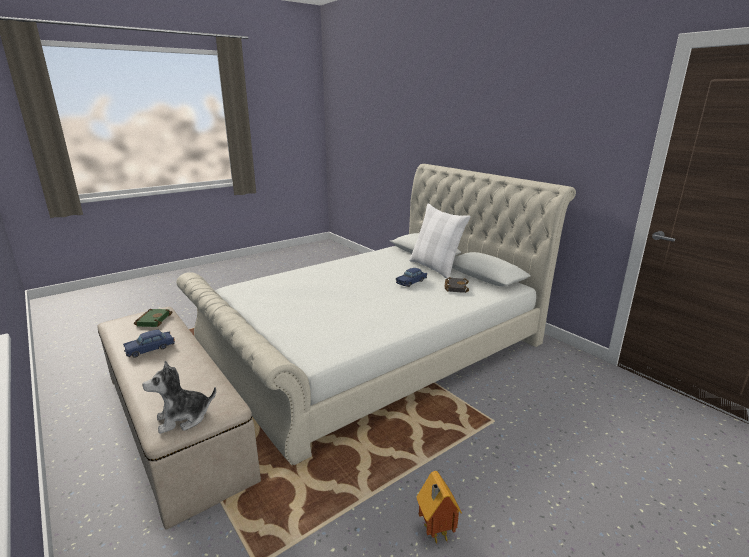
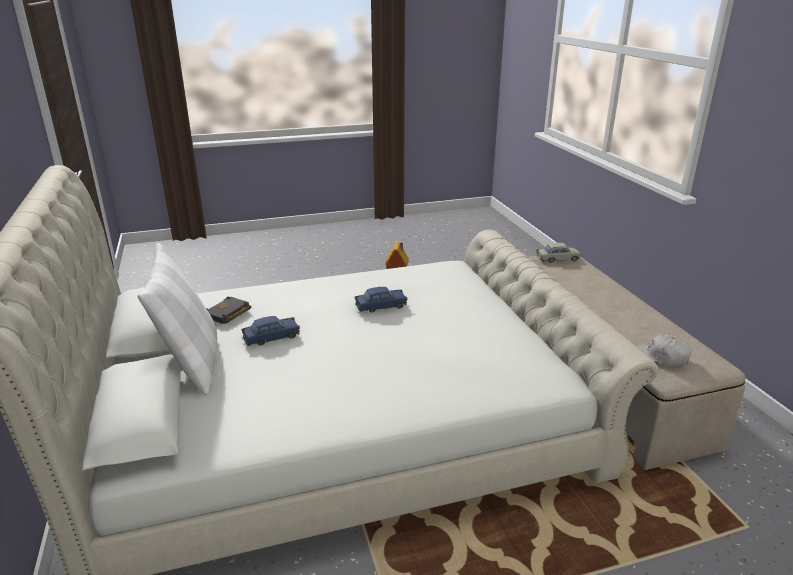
camera: 160 degrees left, 5 degrees up
blue toy car [123,330,175,357] -> blue toy car moved to [355,287,407,312]
green book [134,309,173,327] -> white cap [636,334,691,366]
plush toy [142,361,216,434] -> beige toy car [537,243,582,263]

